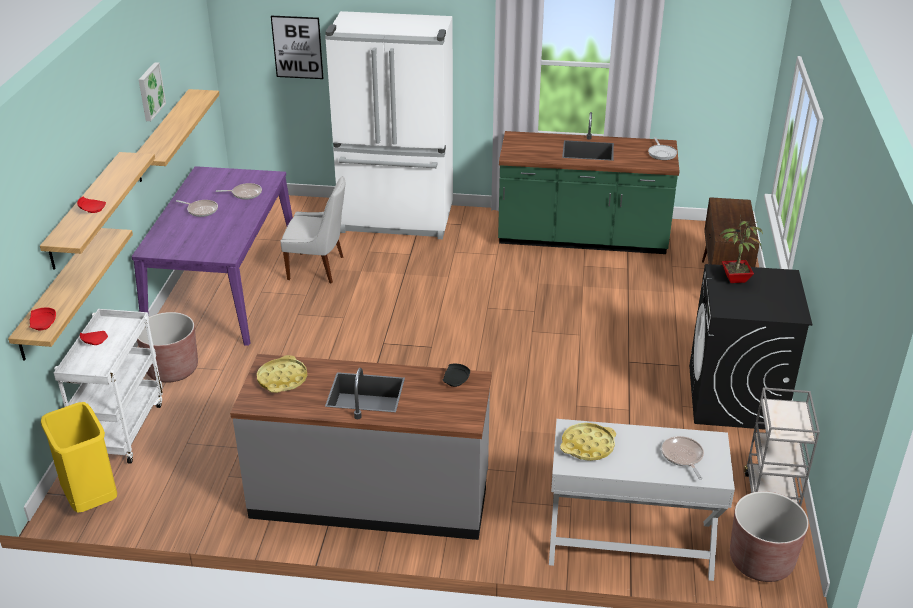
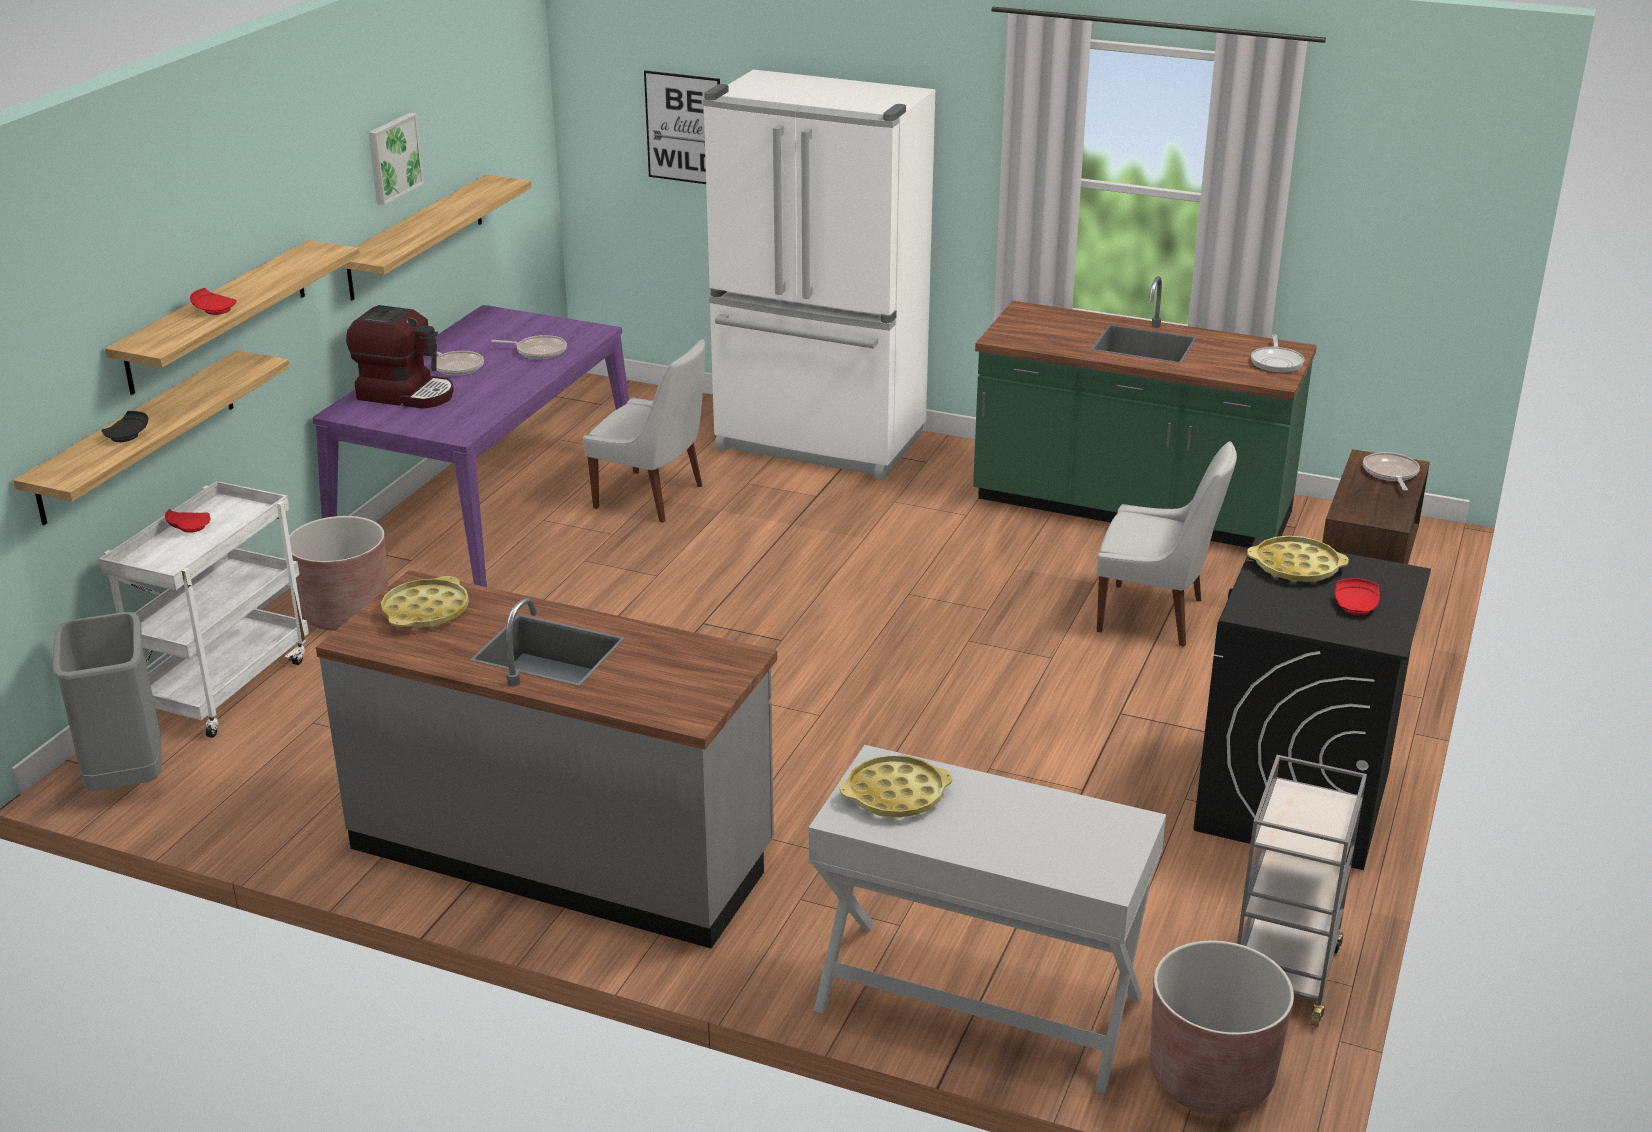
camera: 15 degrees right, 5 degrees down
red plate [29,307,56,330] -> red plate moved to [1335,578,1380,615]
yellow trash can [41,402,117,513] -> grey trash can [53,612,162,791]
black plate [442,364,470,387] -> black plate moved to [101,411,148,442]
frying pan [662,436,704,480] -> frying pan moved to [1363,452,1420,491]
potted plant [720,215,763,283] -> yellow tray [1247,536,1349,582]
none -> coffee machine [346,305,454,409]
none -> white chair [1097,441,1237,647]

